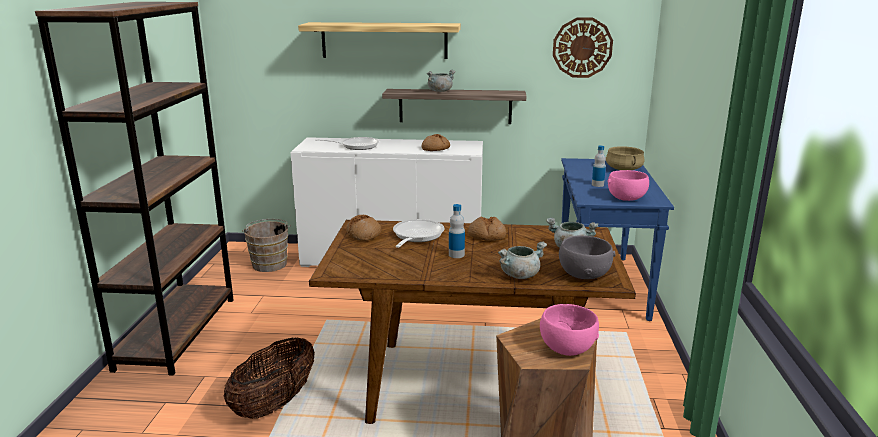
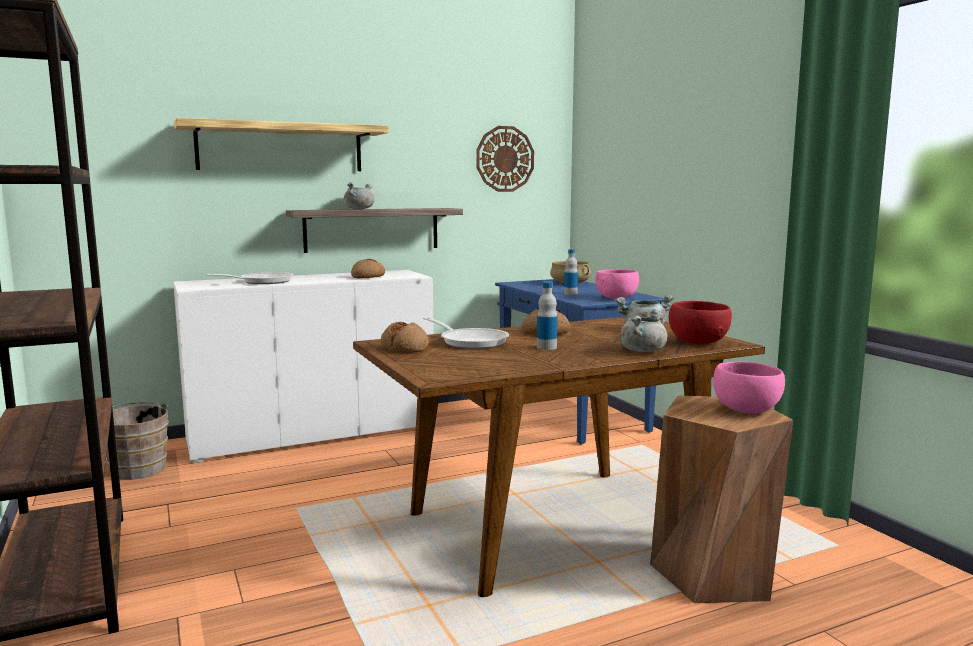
camera: 30 degrees left, 10 degrees down
basket [224,337,315,419] -> none
frying pan [393,219,444,248] -> frying pan turned 150 degrees clockwise [423,317,509,349]
grey bowl [559,236,615,279] -> red bowl [669,301,732,344]

